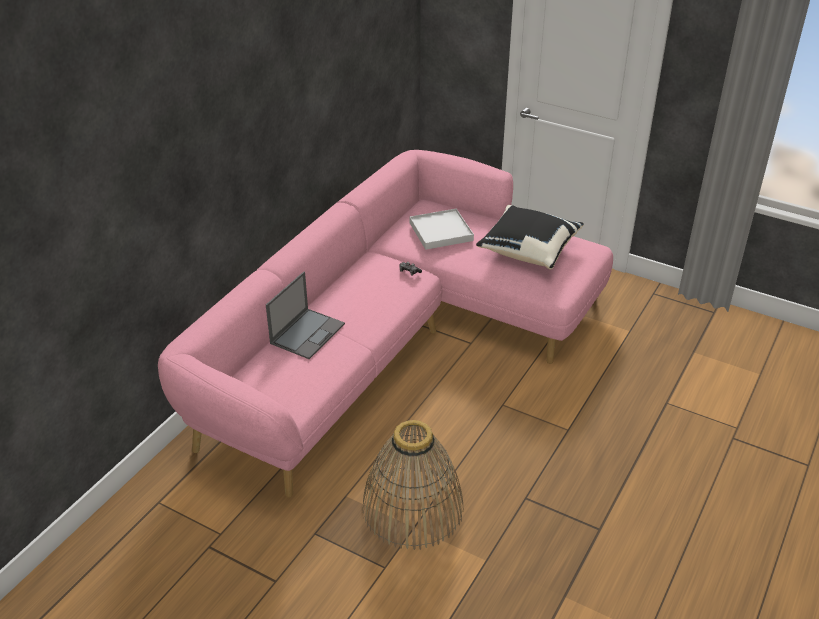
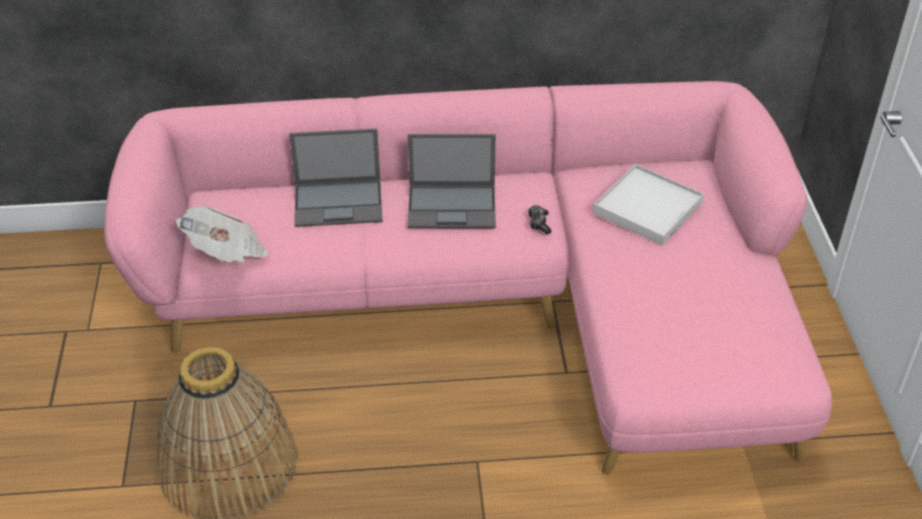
camera: 55 degrees right, 5 degrees up
black pillow [476,205,584,270] -> none
none -> newspaper [176,206,269,263]
none -> laptop [407,134,496,228]

